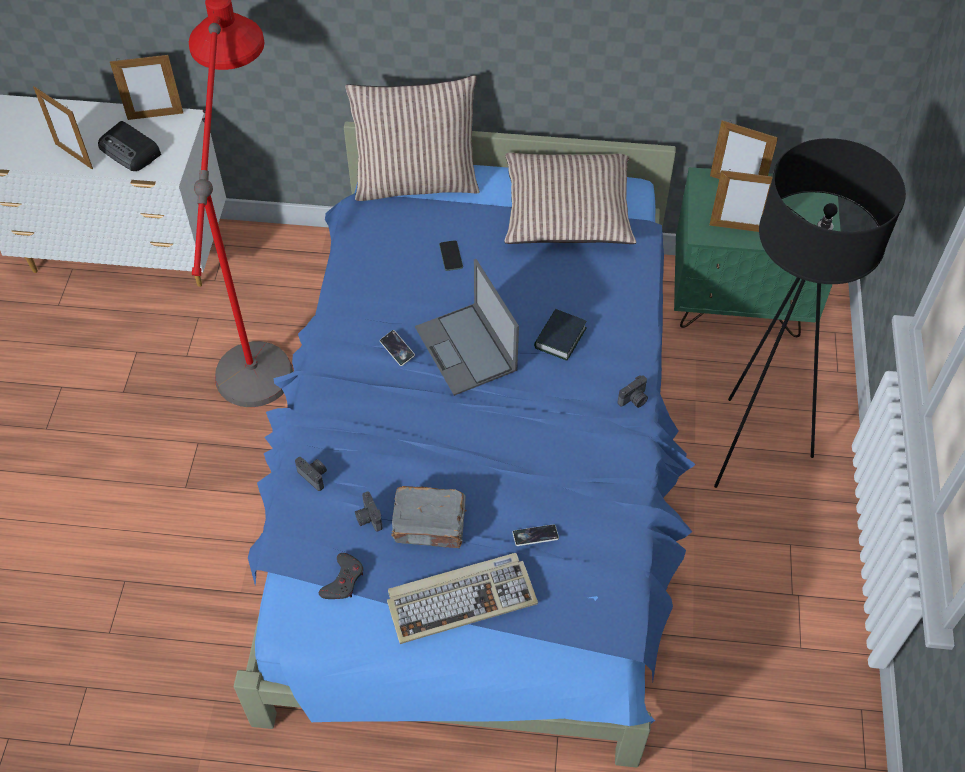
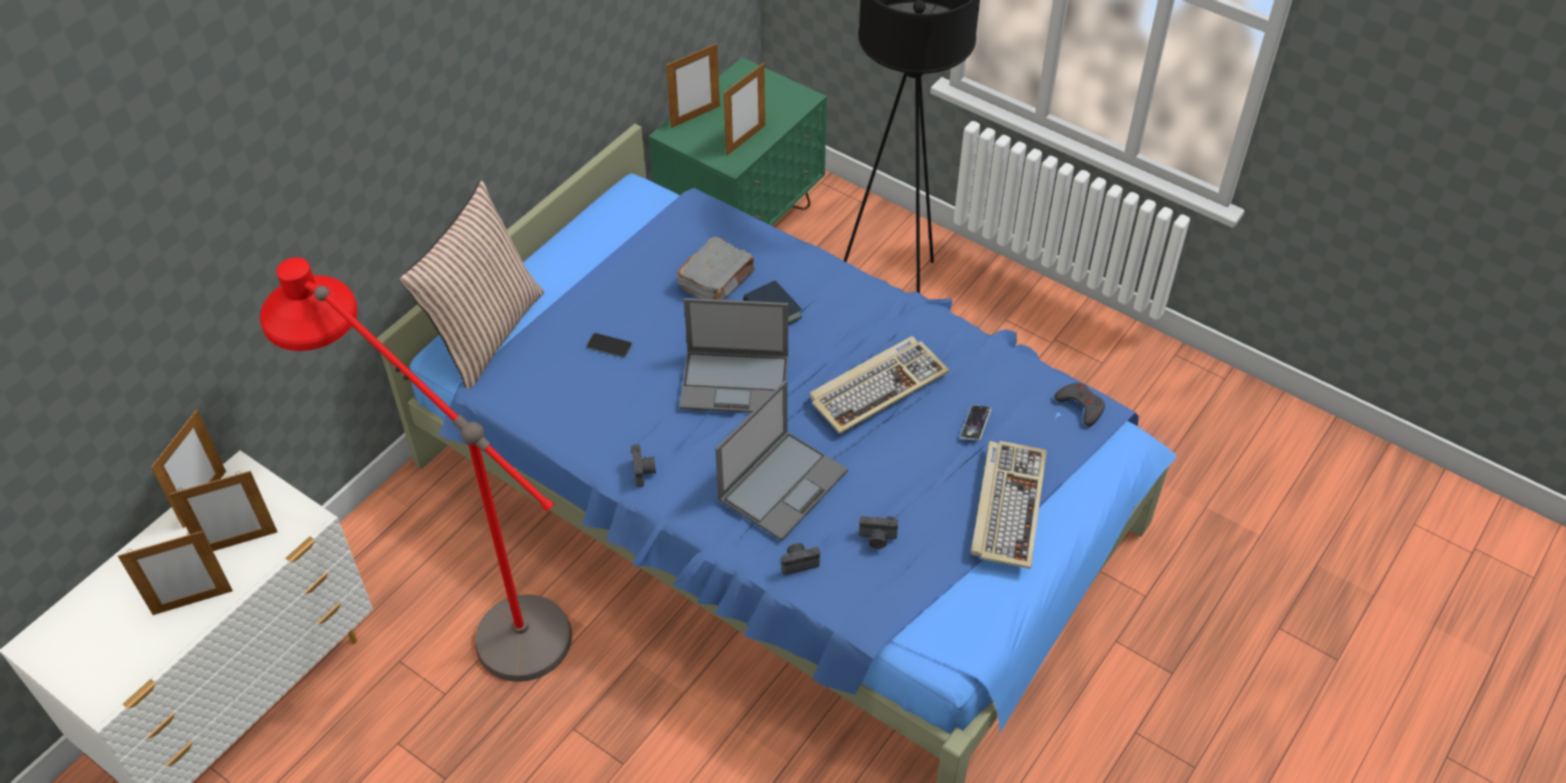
camera: 60 degrees left, 5 degrees down
radio [98,121,161,171] -> picture frame [169,471,278,551]
grey game controller [319,553,363,599] -> grey game controller moved to [1054,383,1105,426]
phone [380,330,415,366] -> none
grey book [391,486,466,548] -> grey book moved to [677,237,755,300]
pillow [505,153,636,244] -> none
camera [617,375,648,408] -> camera moved to [631,444,656,487]
none -> laptop [715,380,848,541]
none -> keyboard [810,336,949,434]

